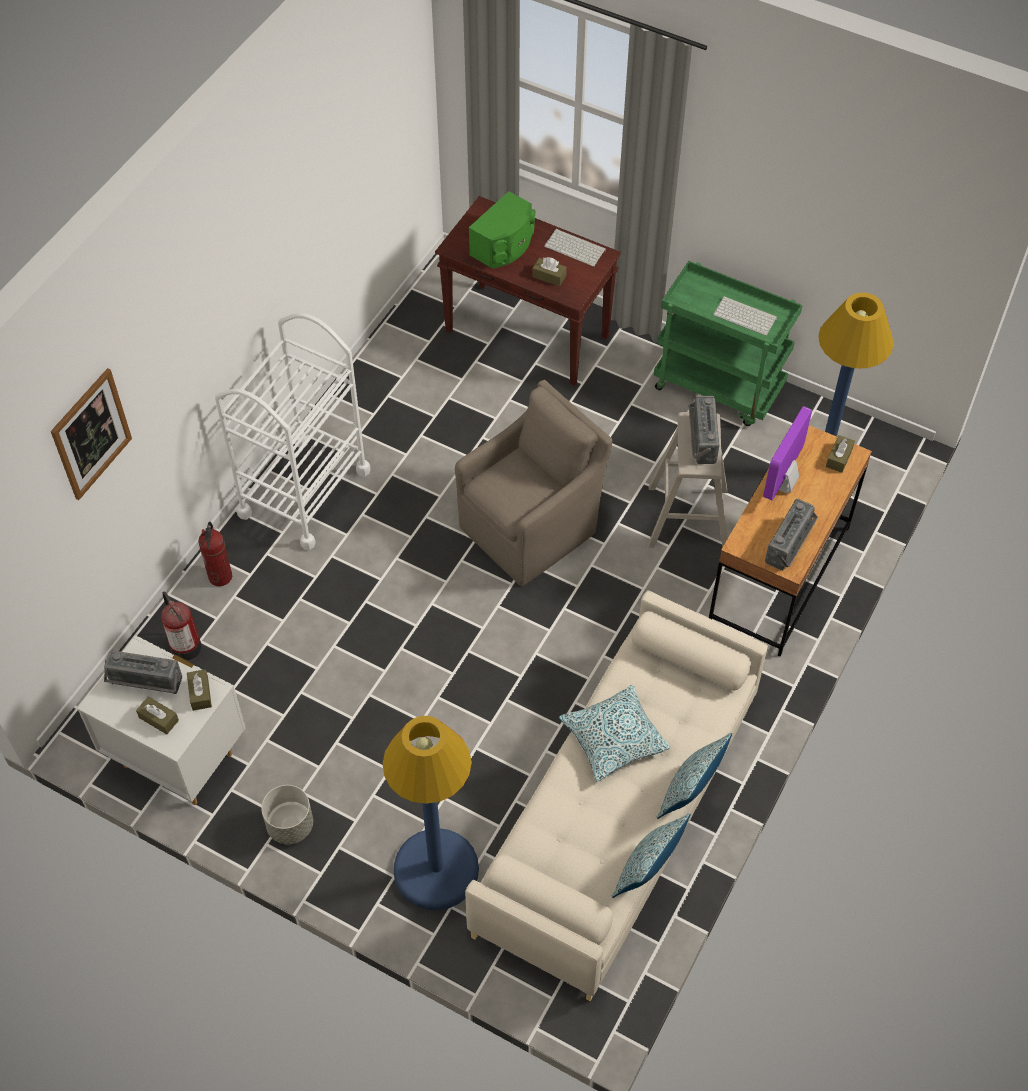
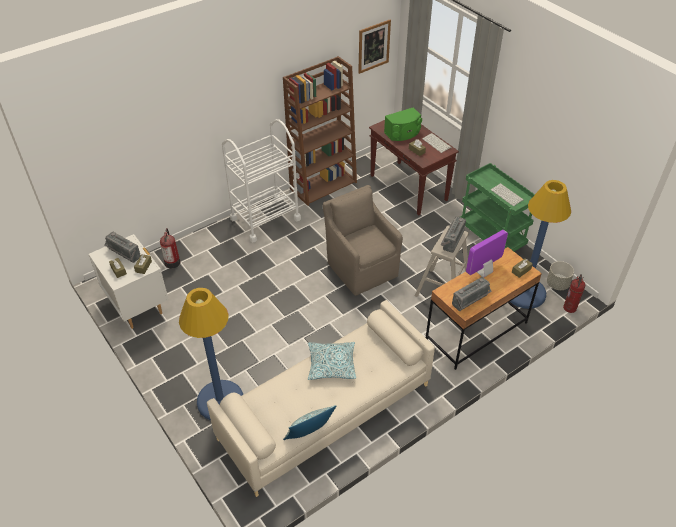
camera: 25 degrees right, 10 degrees down
picture [51,368,132,500] -> picture moved to [358,20,391,74]
fire extinguisher [198,522,232,586] -> fire extinguisher moved to [563,274,585,313]
grey planter [261,785,313,844] -> grey planter moved to [547,261,574,290]
brown armchair [455,380,612,586] -> brown armchair turned 105 degrees counterclockwise [323,185,403,296]
pillow [657,733,732,819] -> none
none -> brown bookcase [283,56,357,206]

